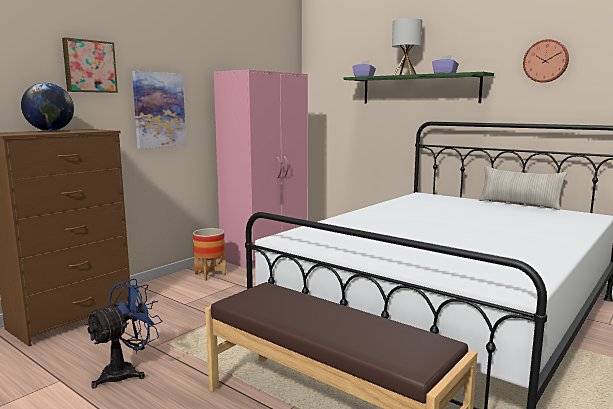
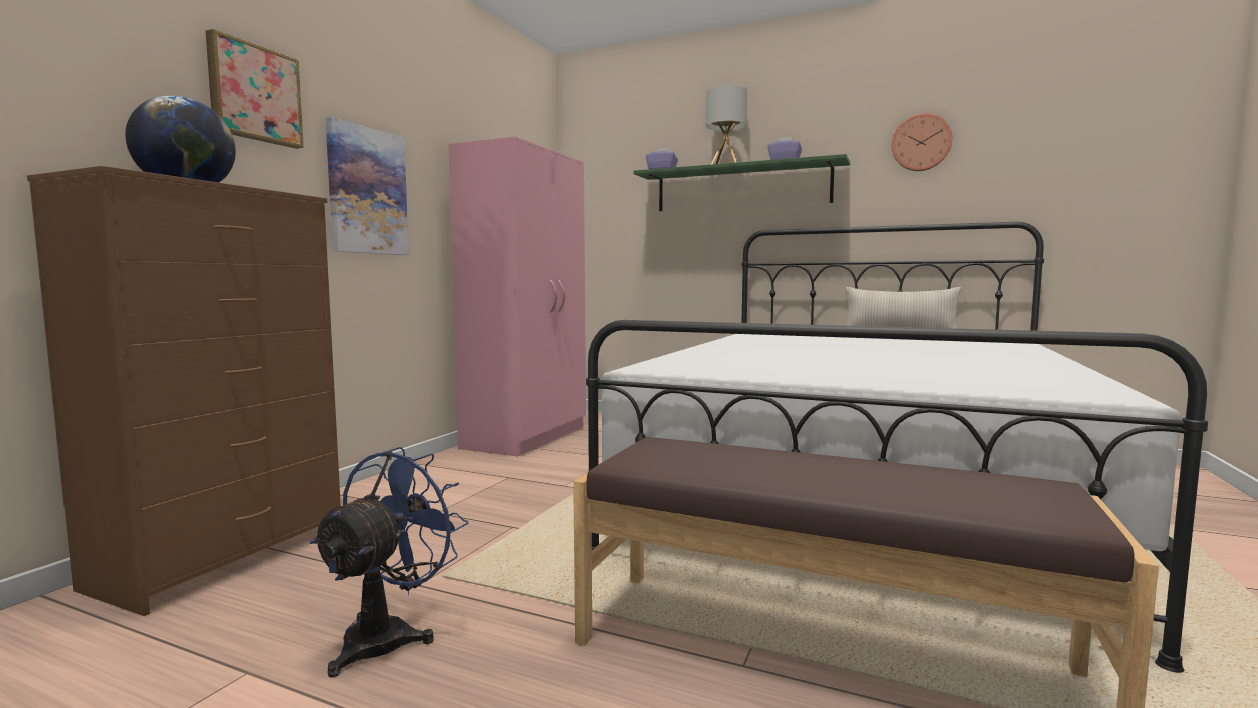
camera: 15 degrees left, 5 degrees down
planter [193,228,226,280] -> none

